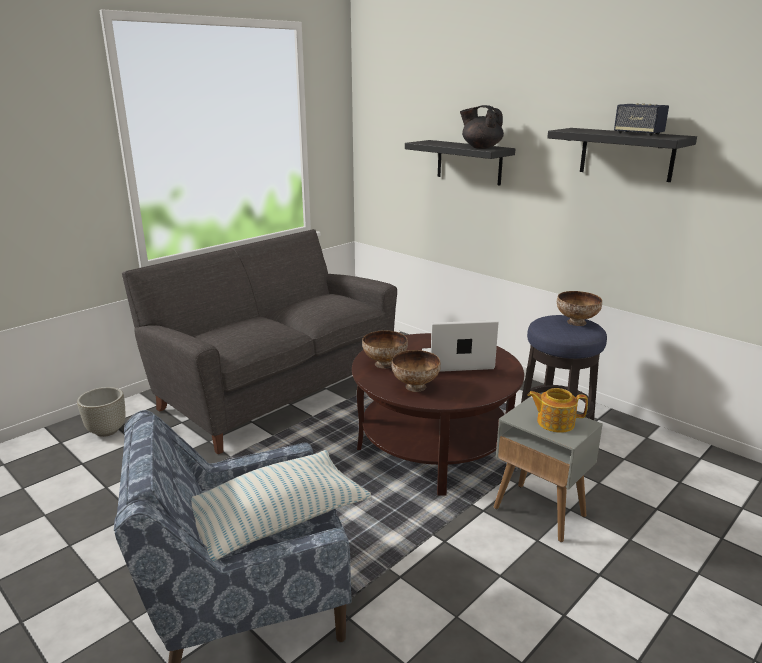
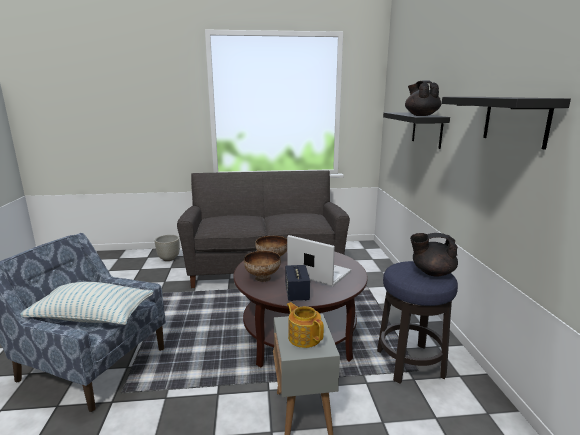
camera: 40 degrees right, 5 degrees down
bowl [557,291,602,326] -> black teapot [410,233,458,277]
speaker [614,103,669,136] -> speaker moved to [285,265,310,301]

